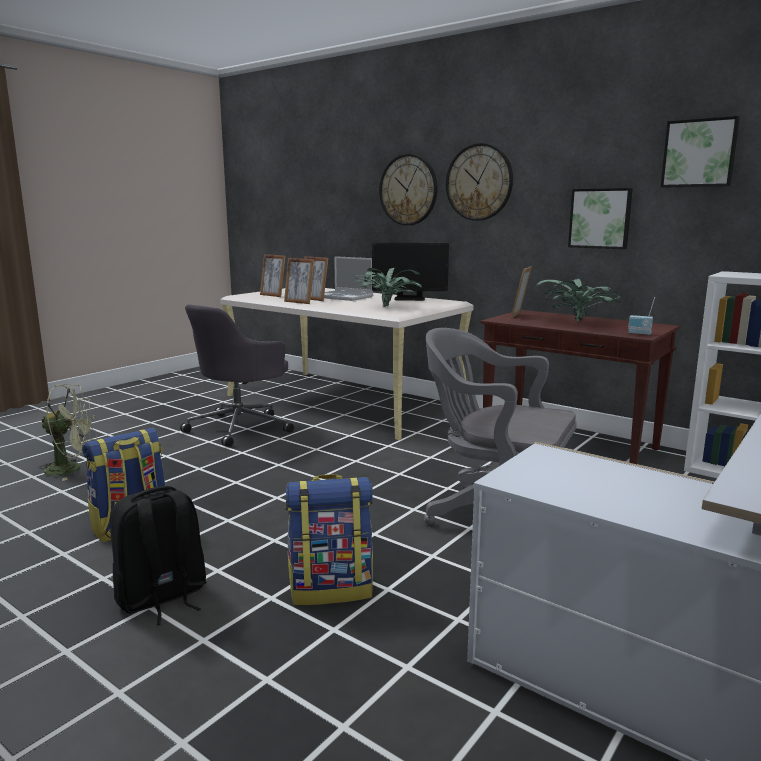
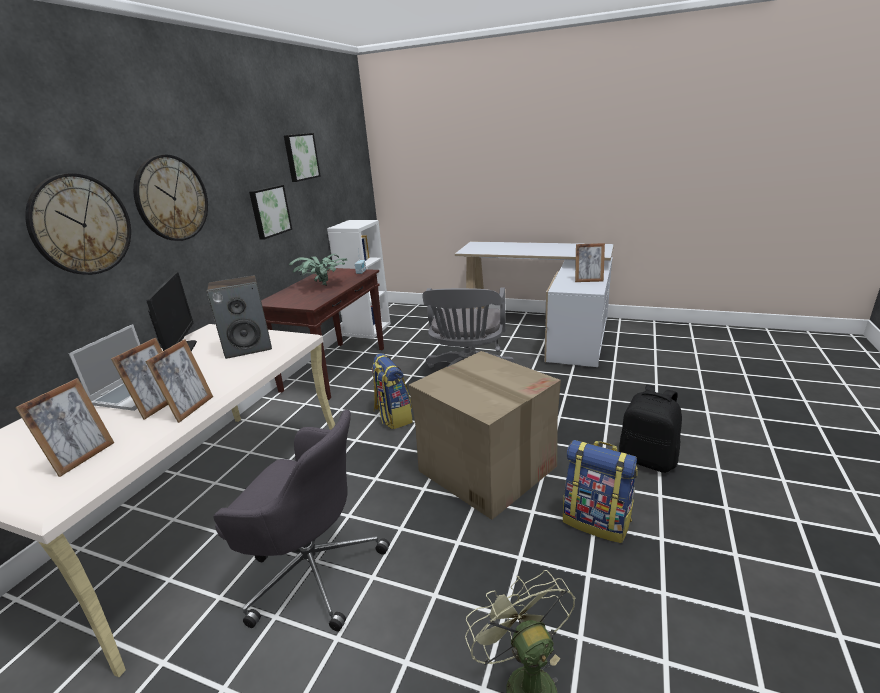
camera: 105 degrees left, 10 degrees up
backpack [285,474,373,605] -> backpack moved to [372,353,413,429]
potted plant [354,268,422,307] -> speaker [207,275,272,359]
picture frame [511,266,532,318] -> picture frame moved to [575,243,605,282]
none -> cardboard box [409,351,561,520]

